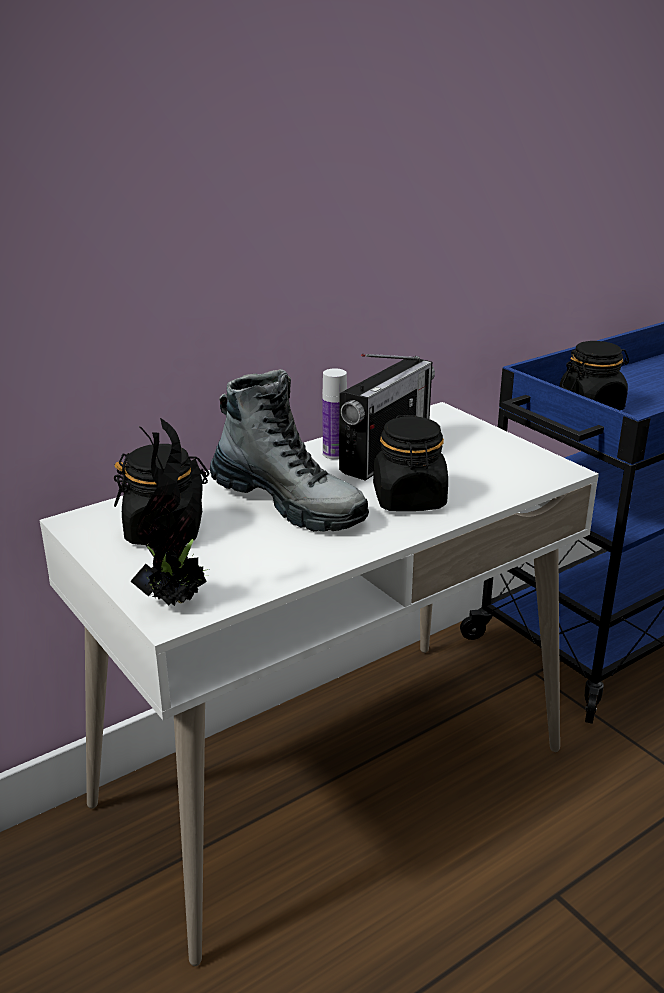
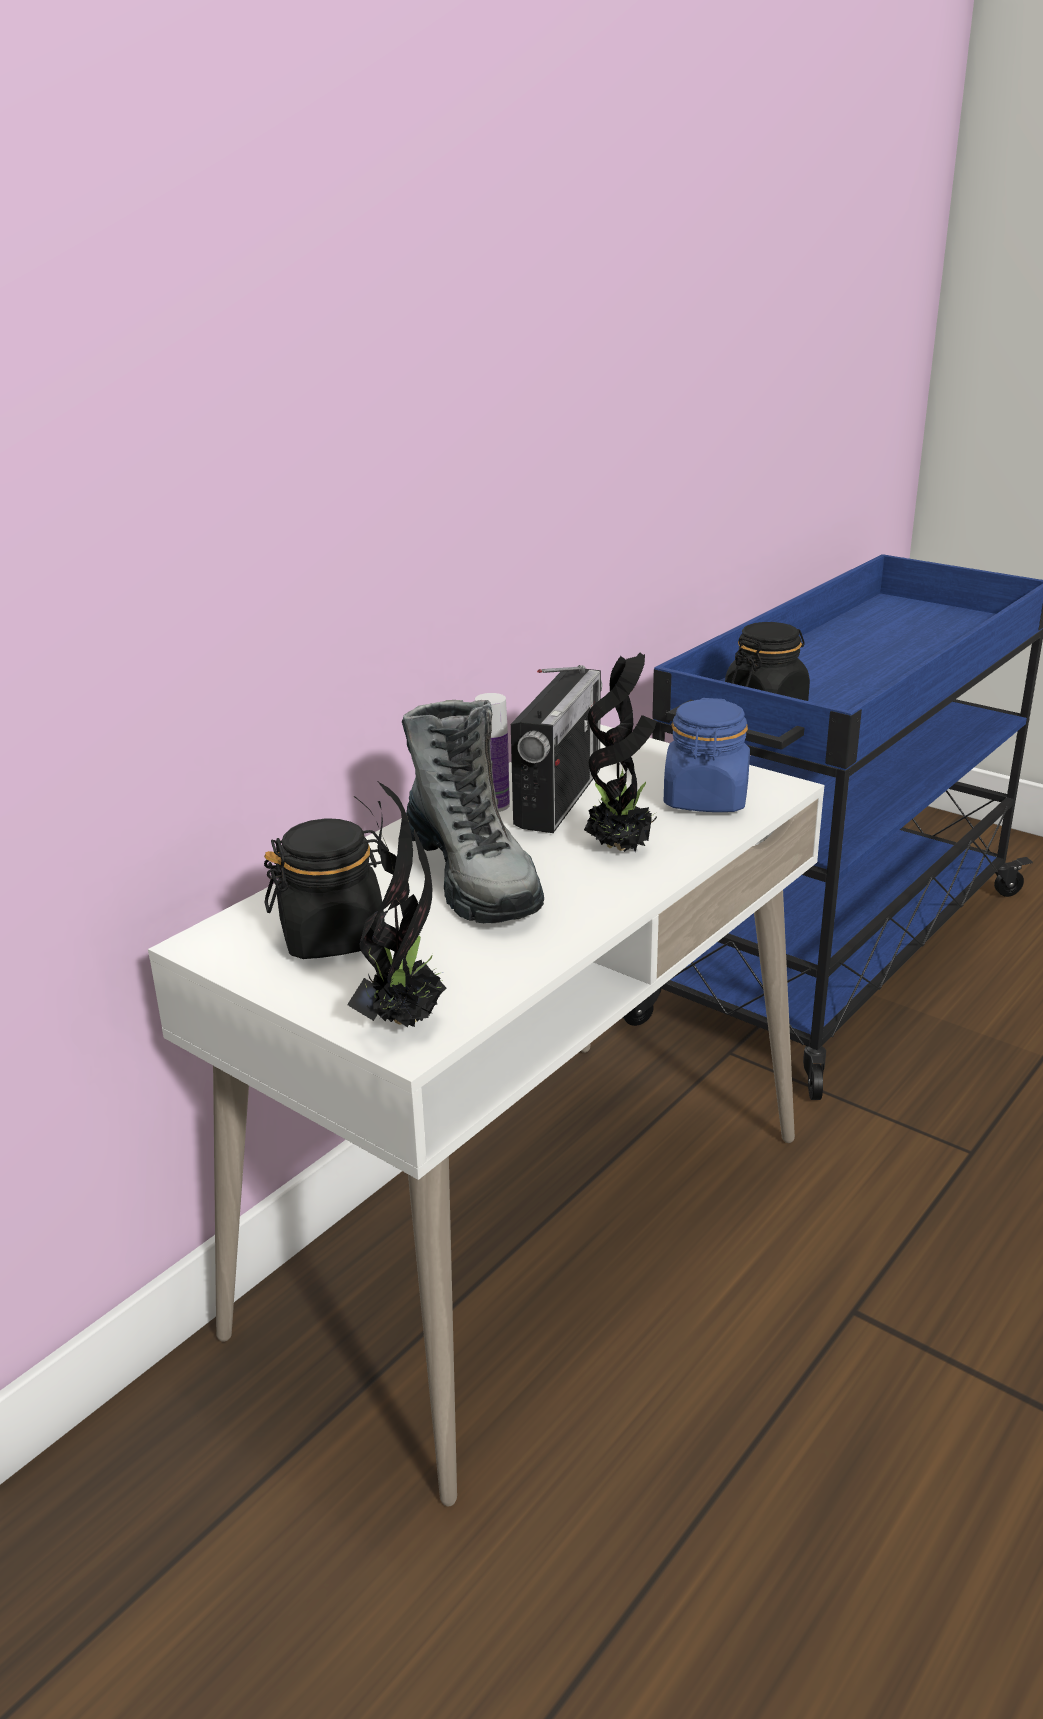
camera: 15 degrees left, 0 degrees up
boot [210,369,369,531] -> boot turned 45 degrees clockwise [402,700,544,923]
black jar [373,415,448,511] -> potted plant [584,653,657,852]
none -> blue jar [664,698,750,812]

